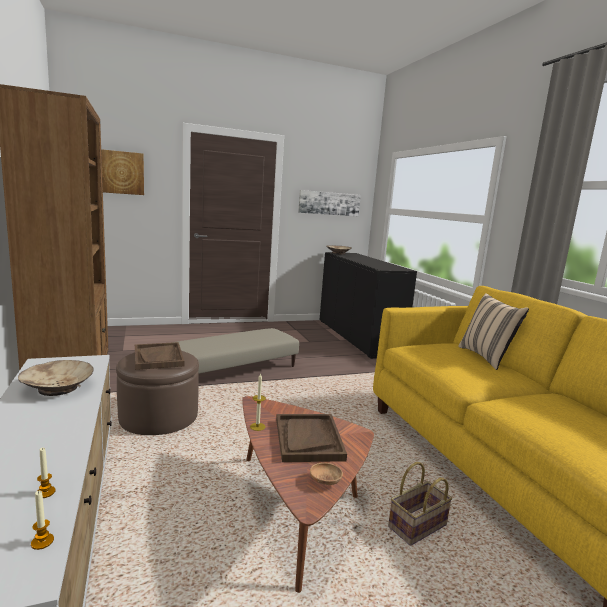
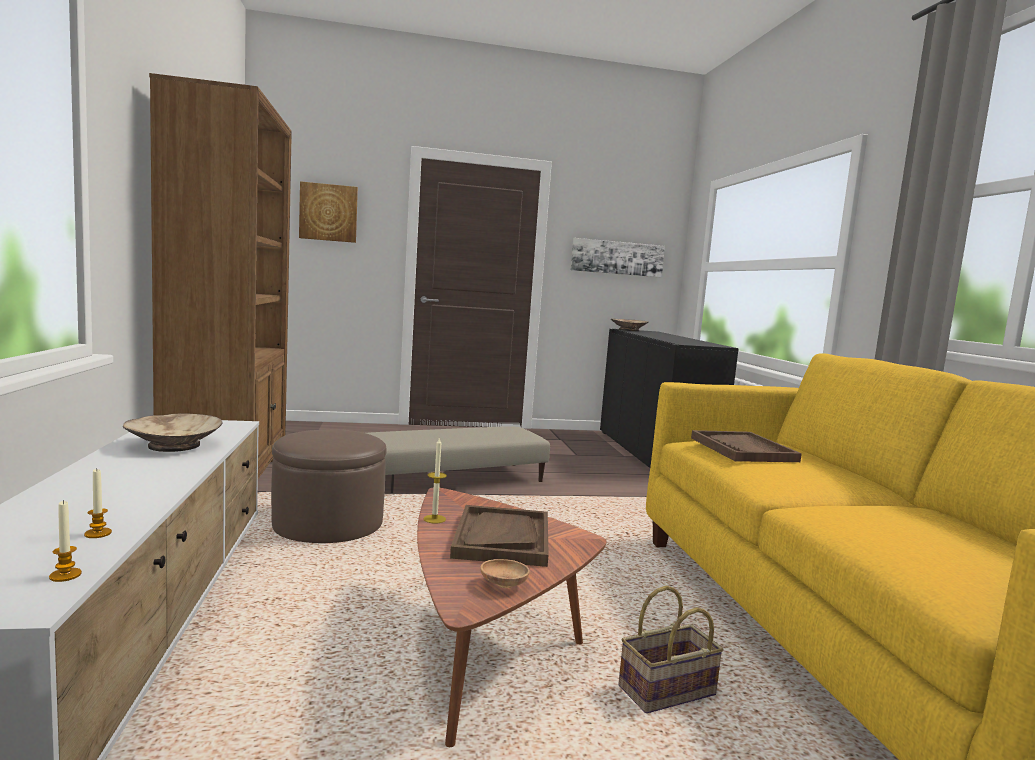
camera: 10 degrees right, 5 degrees down
brown tray [135,342,184,370] -> brown tray moved to [691,430,802,462]
beige pillow [458,293,529,370] -> none

